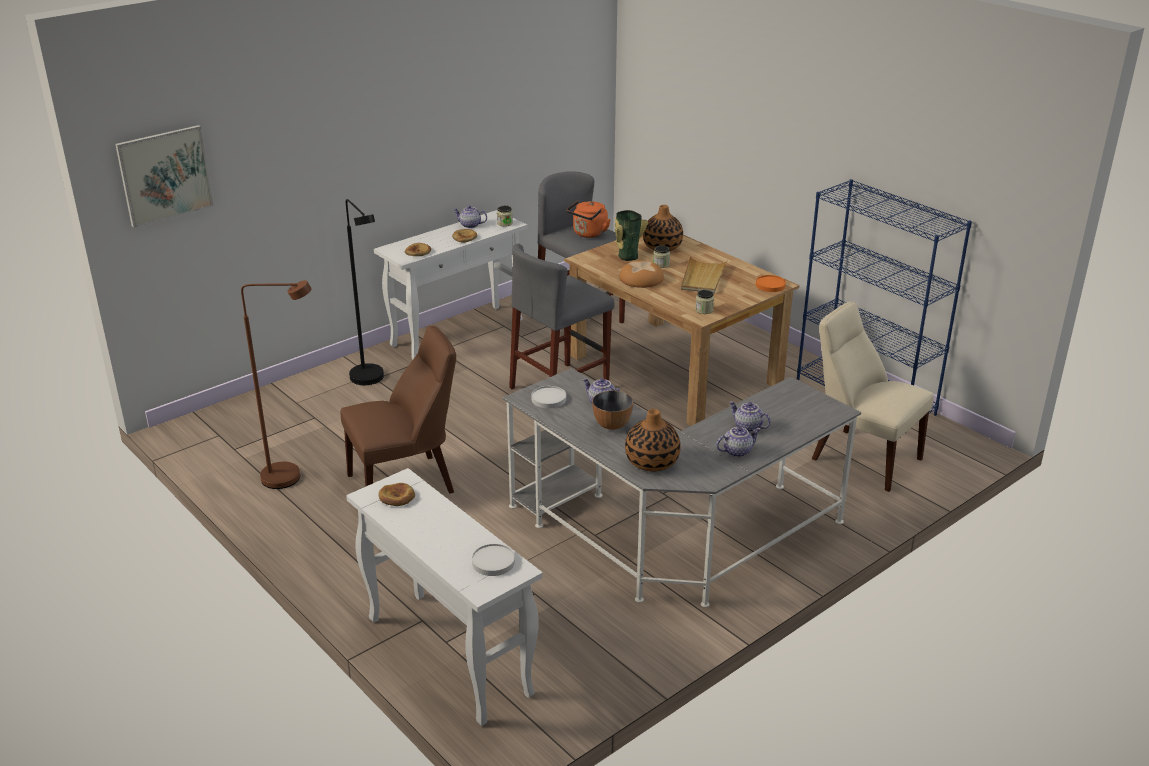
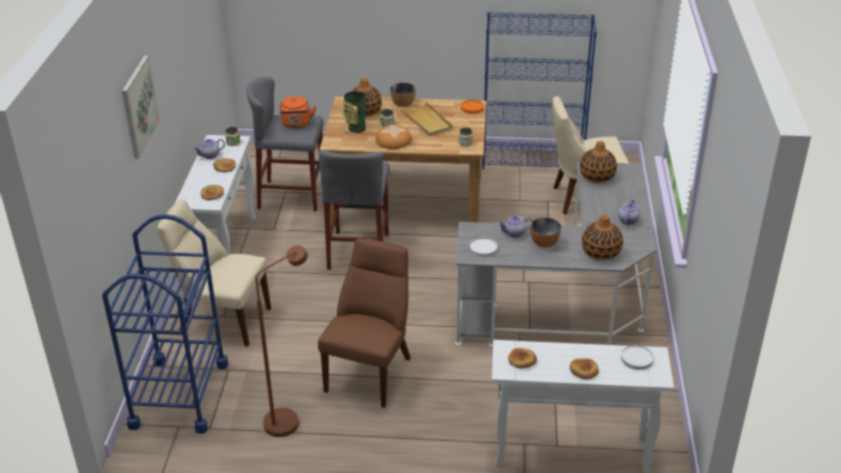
camera: 45 degrees left, 5 degrees up
picture [115,125,214,228] -> picture moved to [122,55,160,159]
black floor lamp [346,199,384,385] -> beige chair [157,199,271,347]
teapot [729,401,771,432] -> none
none -> blue cart [102,214,229,434]
none -> bowl [390,83,416,107]
none -> bread [570,358,599,379]
none -> vase [580,141,617,183]

